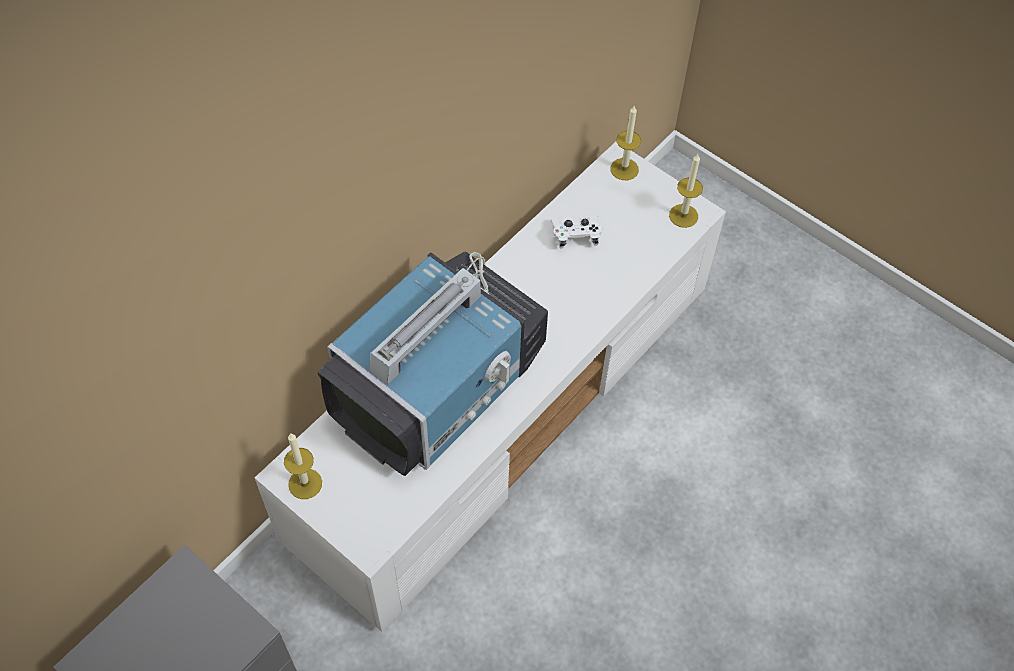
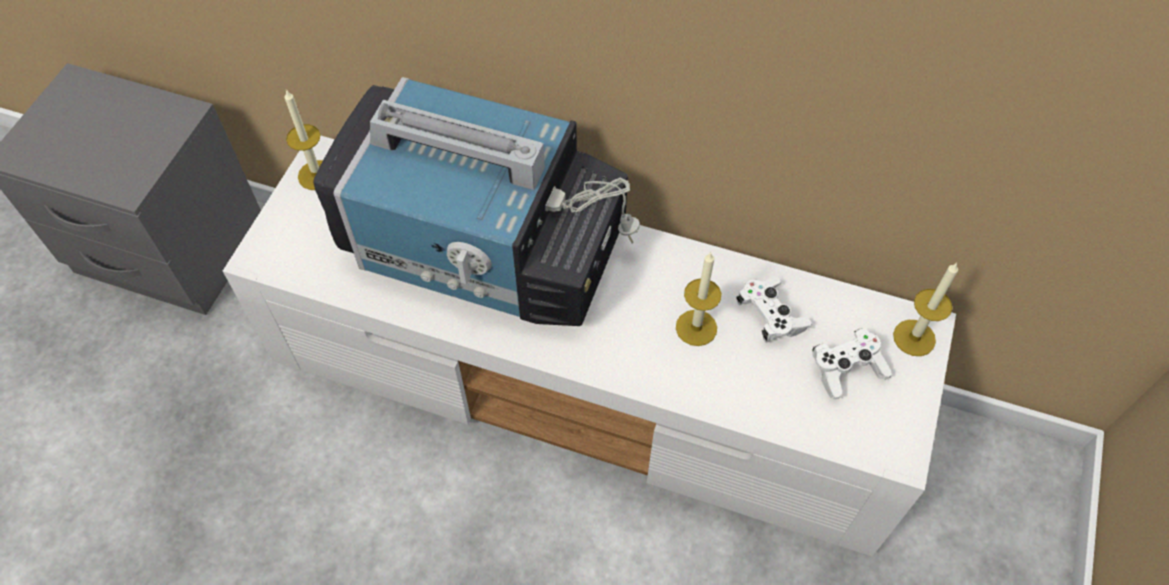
camera: 70 degrees right, 0 degrees up
candle [669,154,703,228] -> candle moved to [676,251,721,346]
none -> white game controller [812,328,892,399]

